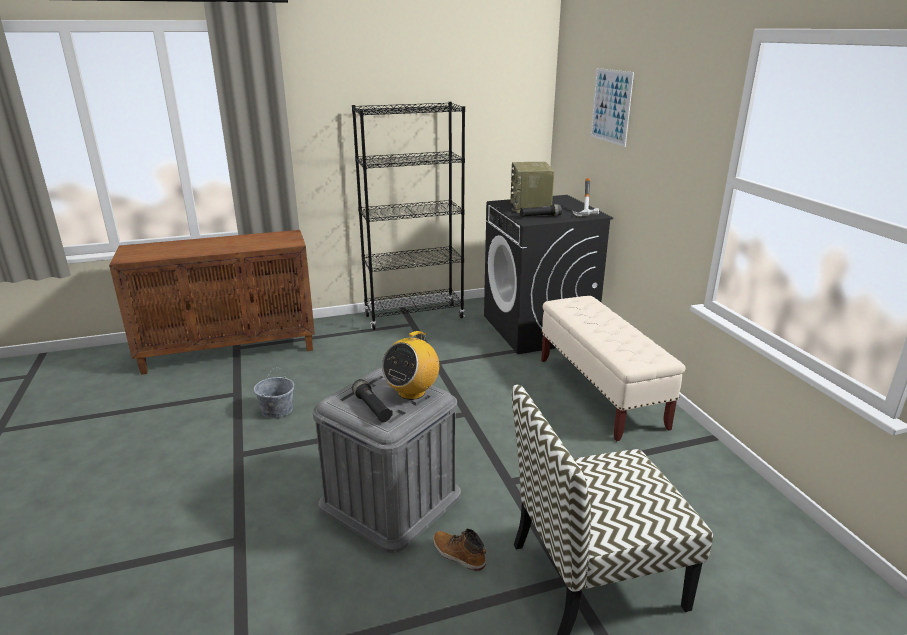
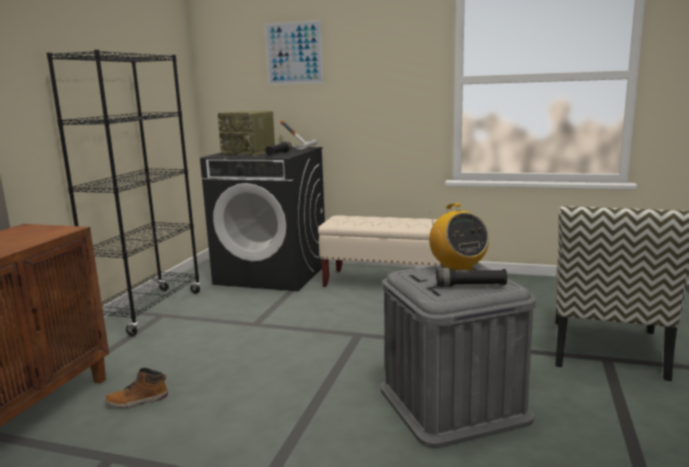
camera: 55 degrees left, 10 degrees down
grey bucket [254,367,295,418] -> none
boot [433,529,486,571] -> boot moved to [105,368,168,408]

